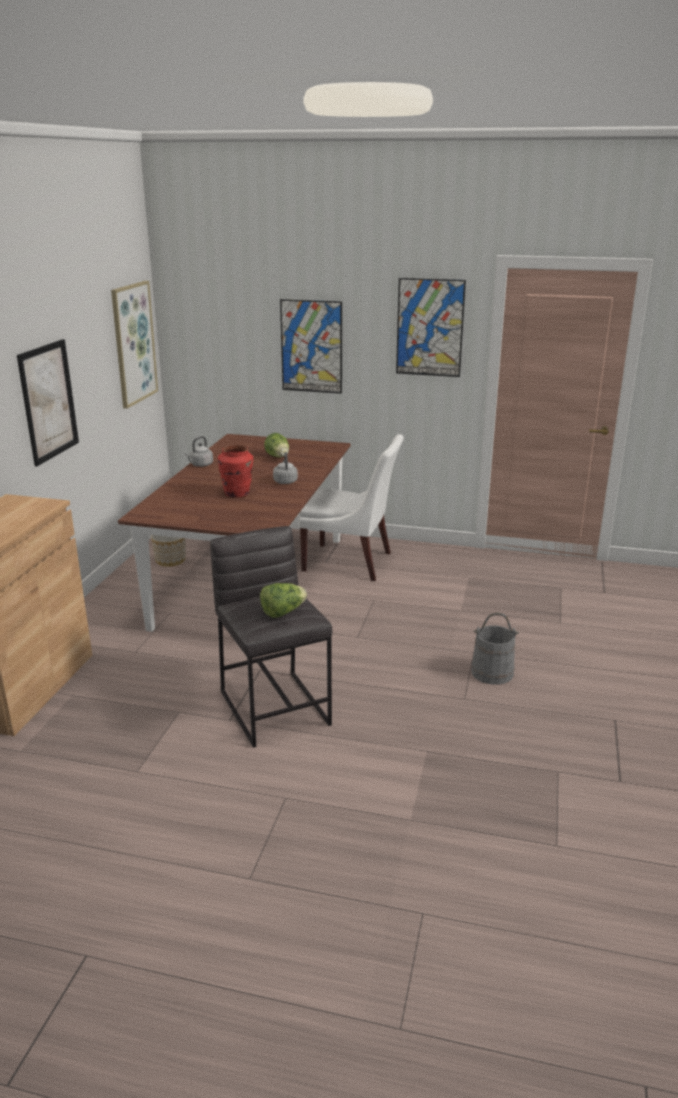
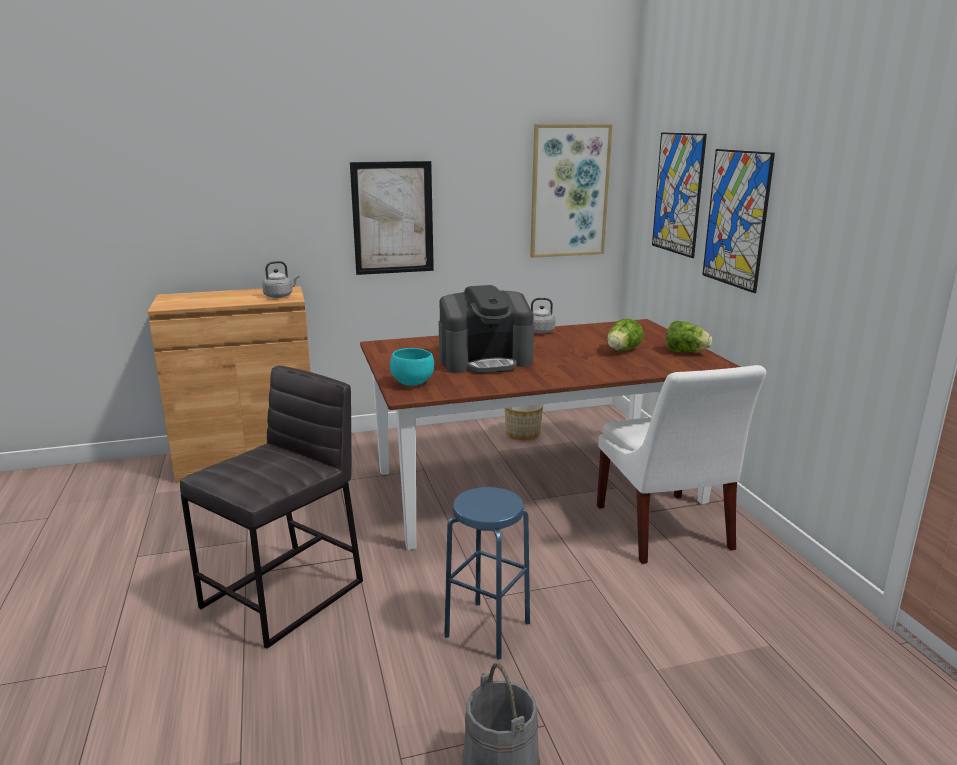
camera: 60 degrees right, 5 degrees down
red vase [218,445,253,498] -> coffee machine [439,285,534,374]
lettuce [260,583,307,618] -> lettuce moved to [666,321,712,352]
grey kettle [273,452,298,484] -> grey kettle moved to [262,261,299,298]
picture [396,278,466,377] -> picture moved to [652,132,707,258]
none -> turquoise bowl [390,348,434,386]
none -> blue stool [444,487,530,660]

